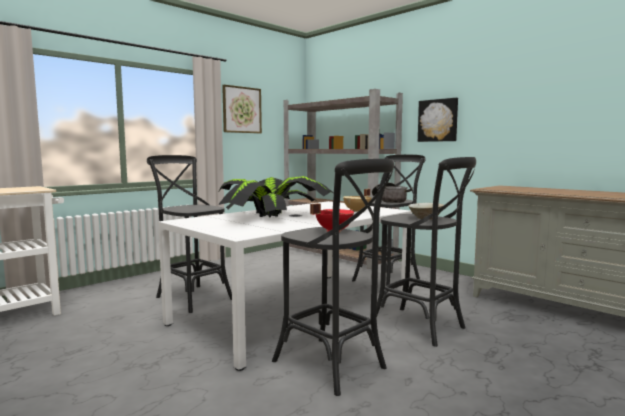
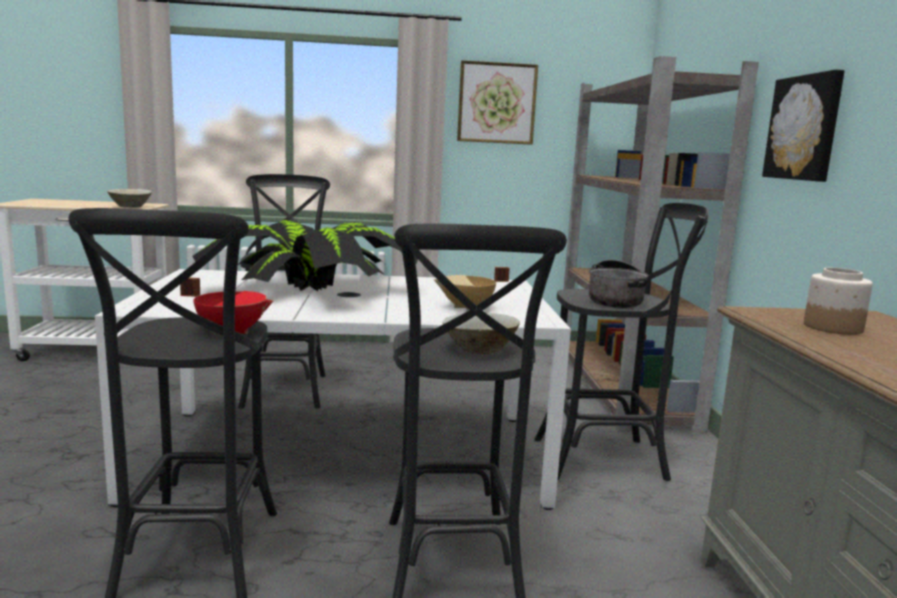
camera: 40 degrees right, 5 degrees up
none -> beige bowl [107,189,152,208]
none -> jar [804,268,873,335]

